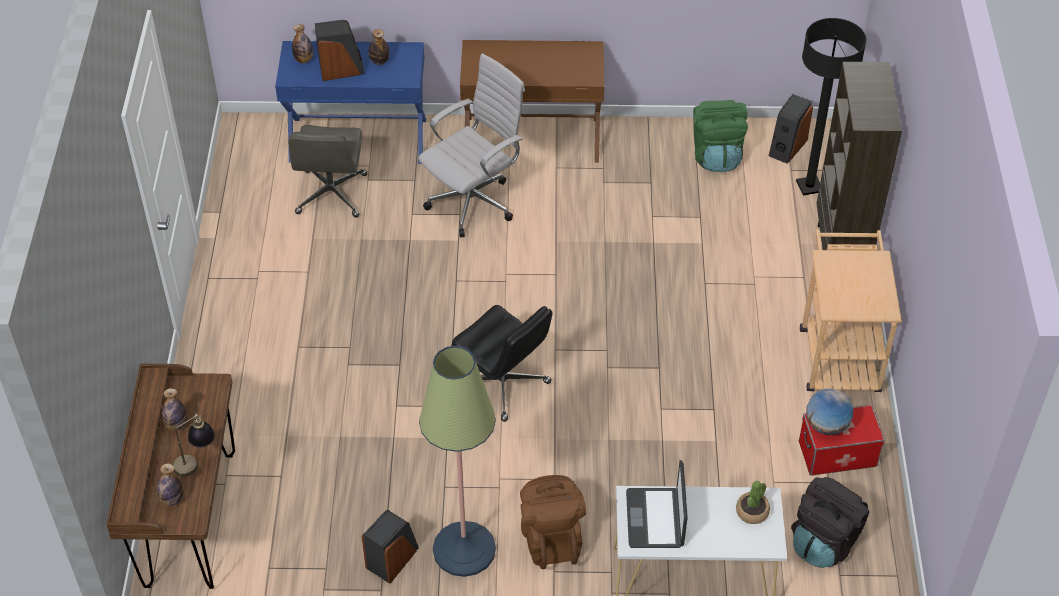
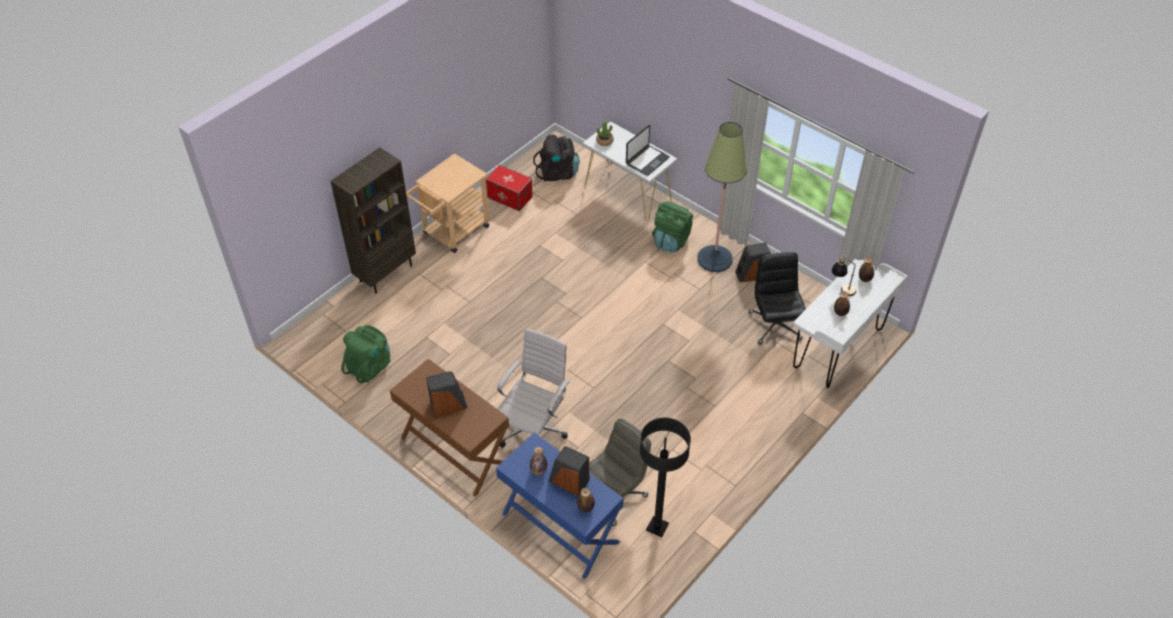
camera: 140 degrees left, 0 degrees up
brown desk [106,364,235,589] -> white desk [793,258,907,388]
white office chair [418,53,525,237] -> white office chair turned 120 degrees clockwise [497,328,570,448]
black office chair [451,305,552,422] -> black office chair moved to [749,252,806,345]
brown backpack [520,475,586,569] -> green backpack [652,201,693,252]
speaker [769,94,813,164] -> speaker moved to [426,371,468,418]
black floor lamp [796,18,866,195] -> black floor lamp moved to [640,417,691,537]
globe [806,389,853,435] -> none

